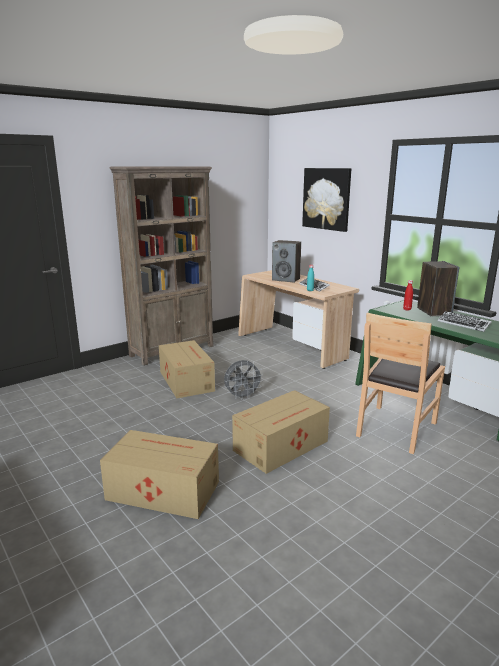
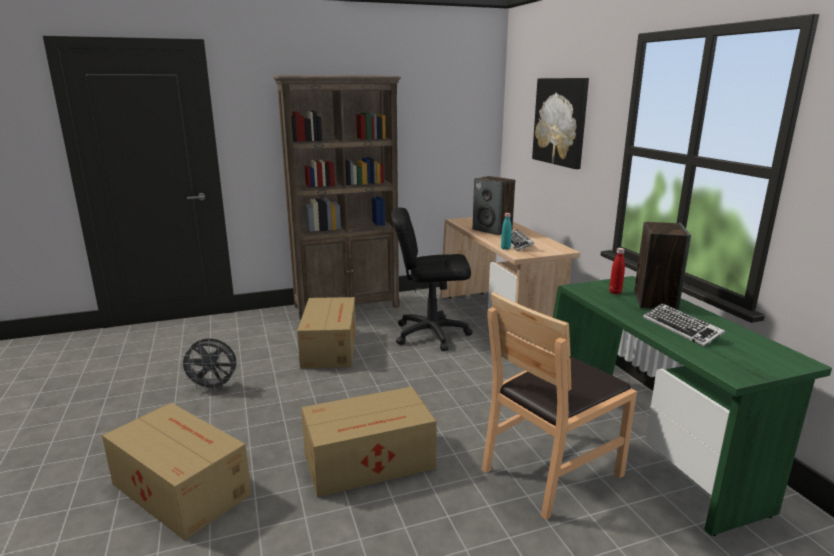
camera: 20 degrees right, 0 degrees up
grey fan [224,360,264,400] -> grey fan moved to [178,338,237,392]
none -> black office chair [391,207,472,351]

